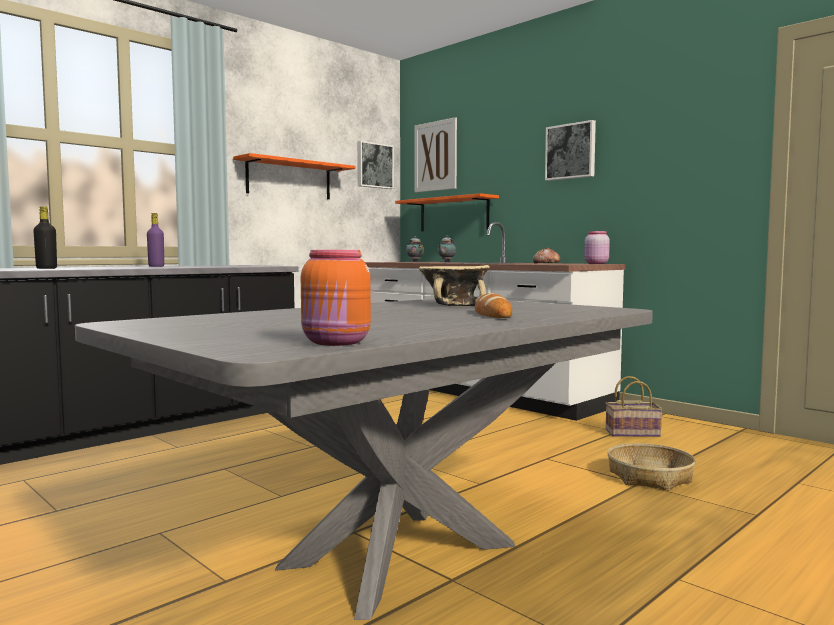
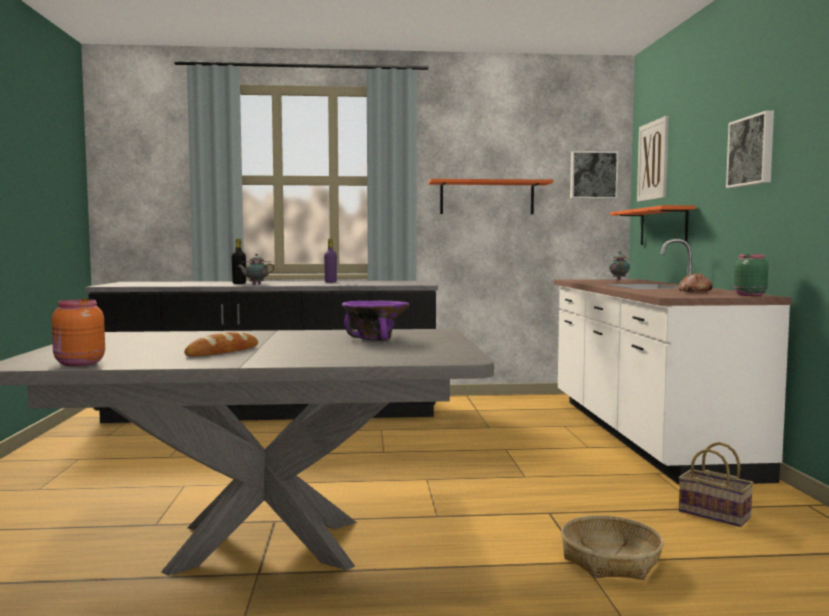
camera: 40 degrees right, 0 degrees up
beige bowl [418,265,490,306] -> purple bowl [342,301,410,341]
teapot [437,235,456,262] -> teapot moved to [238,254,274,284]
bread [475,293,512,318] -> bread moved to [184,332,258,356]
pink jar [584,231,610,264] -> green jar [734,254,768,296]

